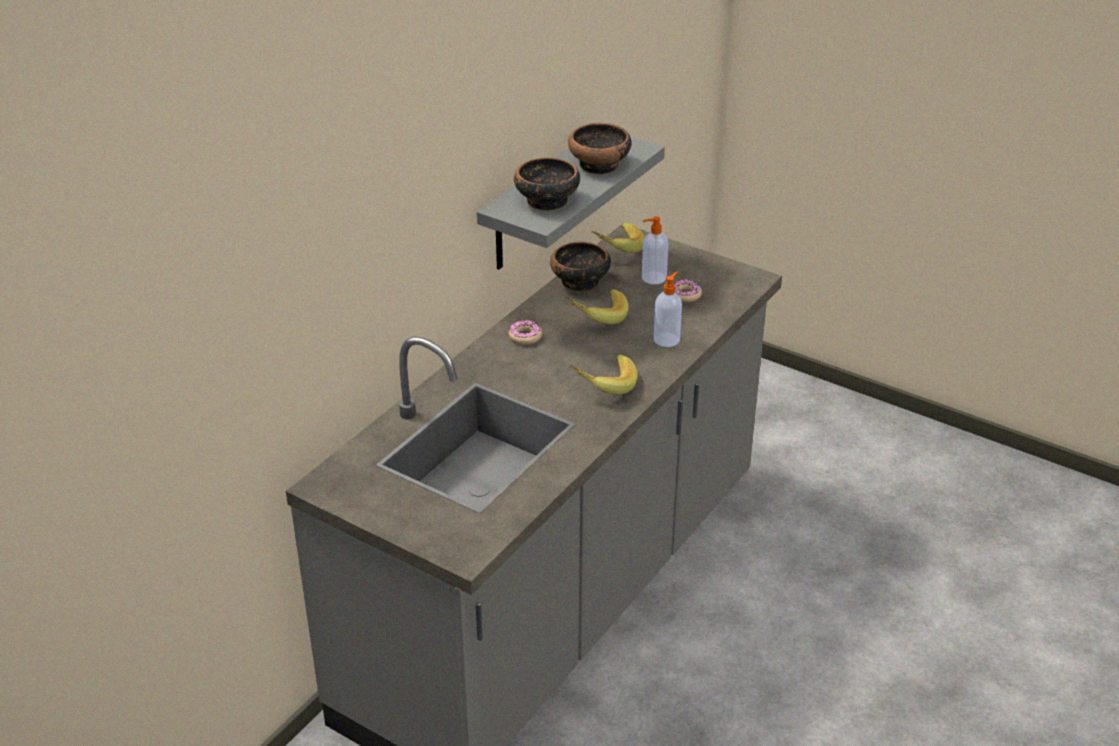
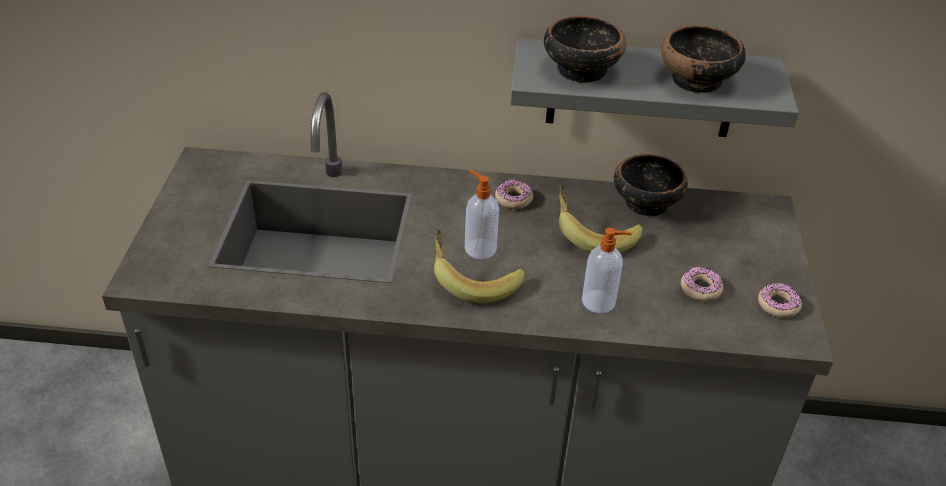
camera: 60 degrees right, 5 degrees up
banana [591,222,645,253] -> none
soap dispenser [642,217,668,285] -> soap dispenser moved to [465,170,499,259]
none -> donut [758,283,802,318]

